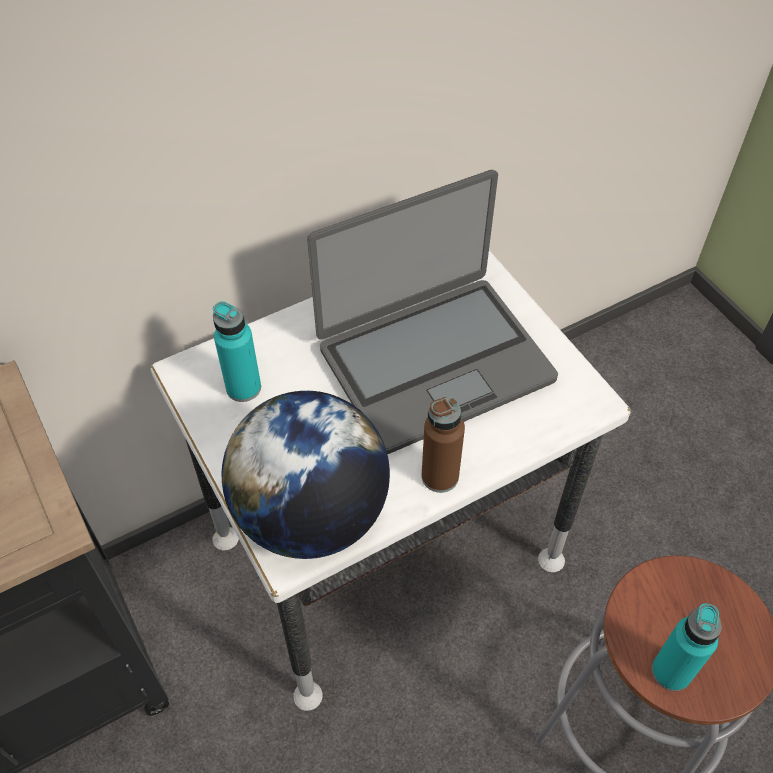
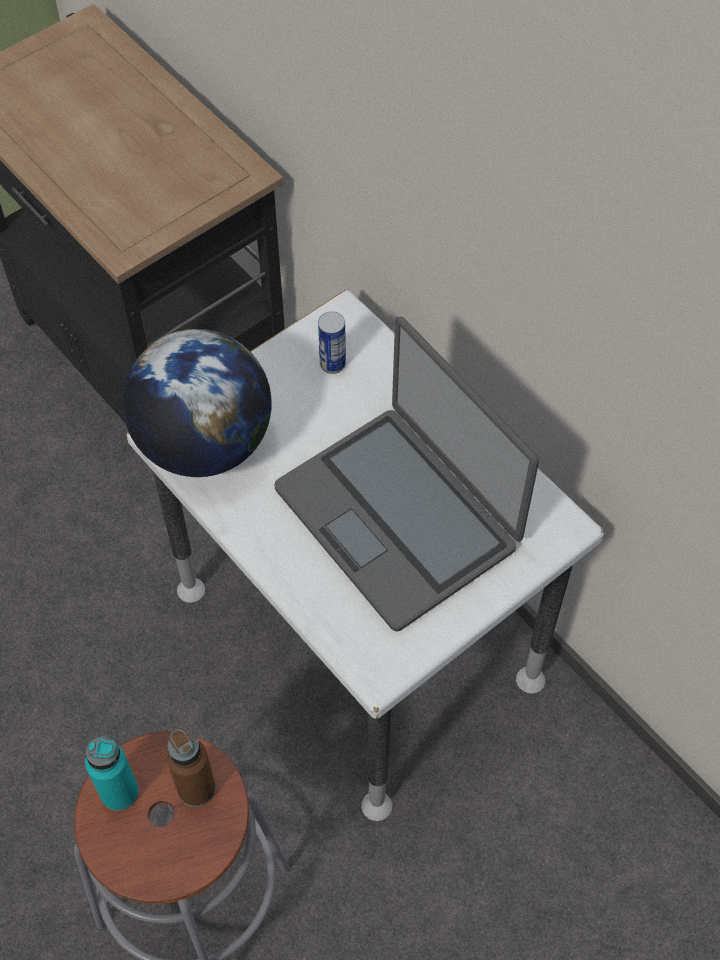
camera: 80 degrees right, 5 degrees up
turquoise bottle [213,301,261,402] -> can [318,311,346,374]
brown bottle [421,397,465,493] -> brown bottle moved to [167,728,216,807]

